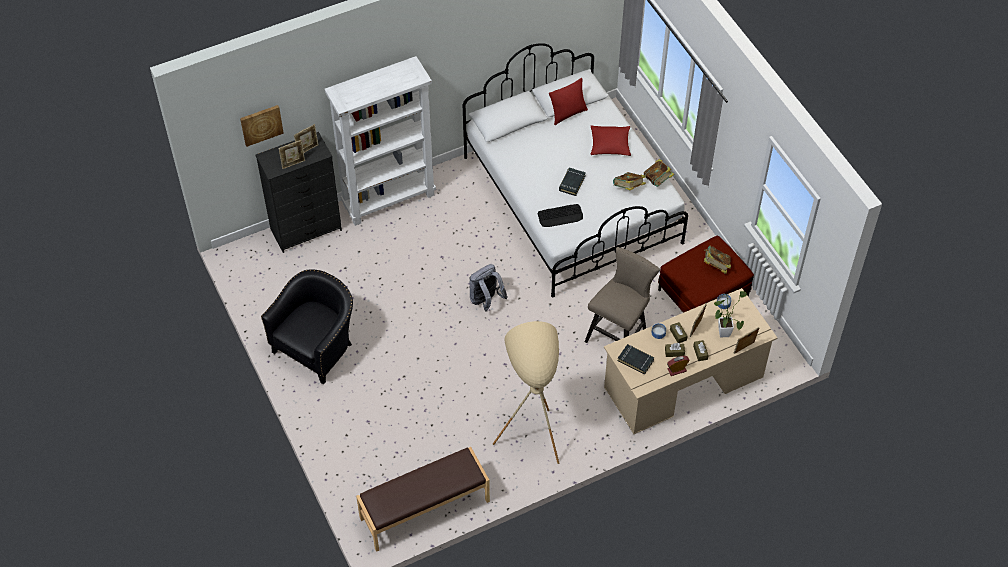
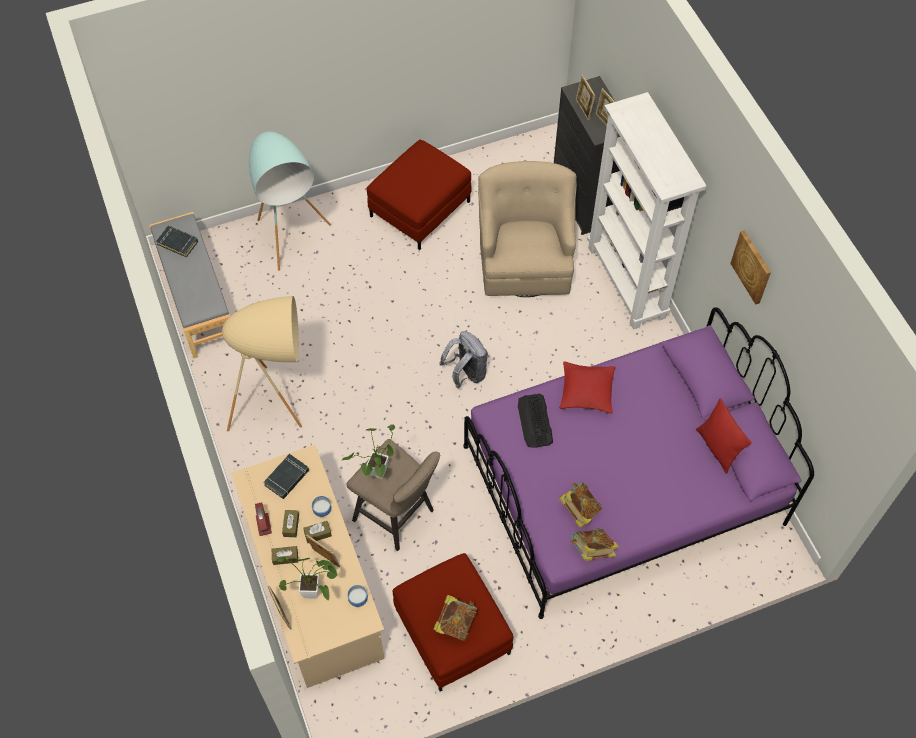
camera: 95 degrees right, 5 degrees up
picture [240,105,284,147] -> picture moved to [730,230,771,305]
black armchair [261,269,353,384] -> red ottoman [366,140,471,250]
brown bench [356,447,490,552] -> grey bench [149,212,230,358]
white bed [463,43,688,297] -> purple bed [463,307,814,619]
black book [559,167,586,196] -> black book moved to [156,226,198,257]
red pillow [590,125,631,156] -> red pillow moved to [560,361,615,414]
none -> turquoise floor lamp [249,131,331,271]
none -> potted plant [341,424,395,479]
none -> beige armchair [478,161,577,297]

